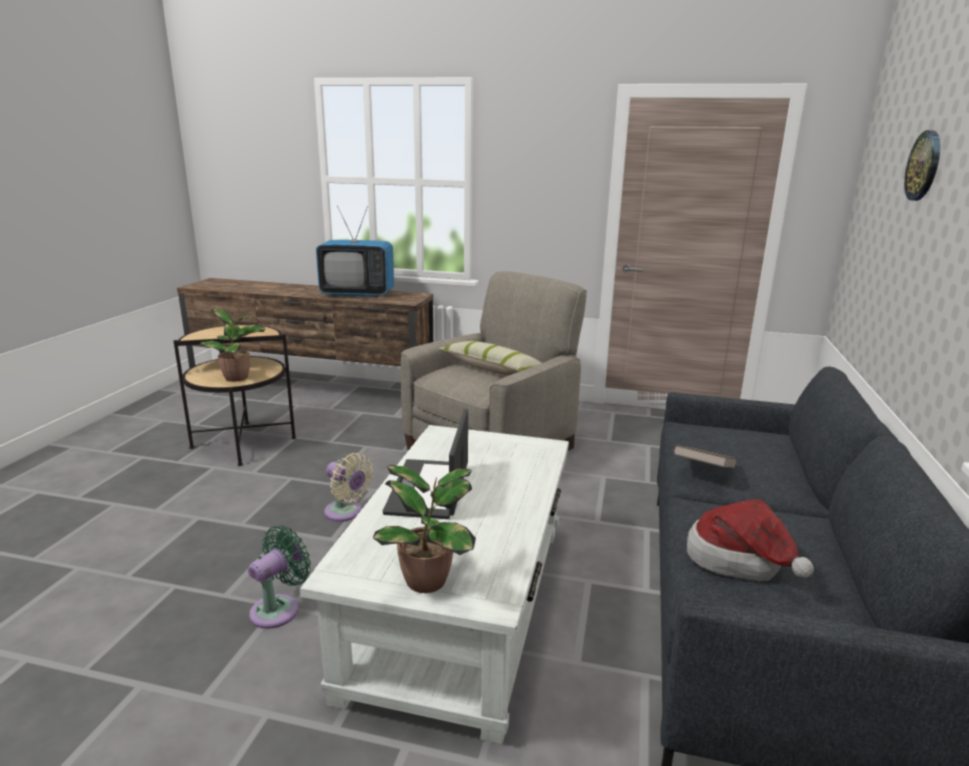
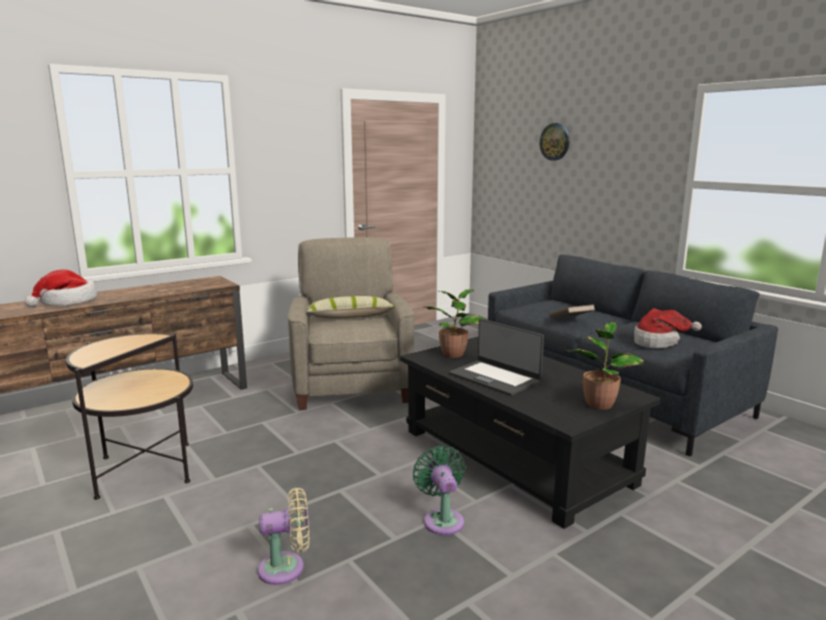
camera: 50 degrees left, 5 degrees down
potted plant [200,309,266,382] -> potted plant moved to [425,289,487,358]
white coffee table [300,425,569,744] -> black coffee table [400,337,661,529]
television [316,206,394,297] -> none
beige fan [324,453,373,522] -> beige fan moved to [258,488,310,585]
none -> hat [25,269,98,307]

